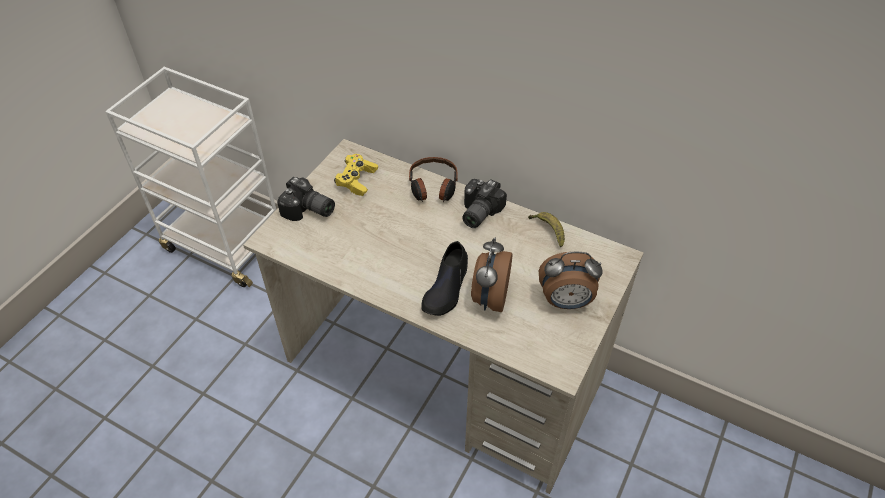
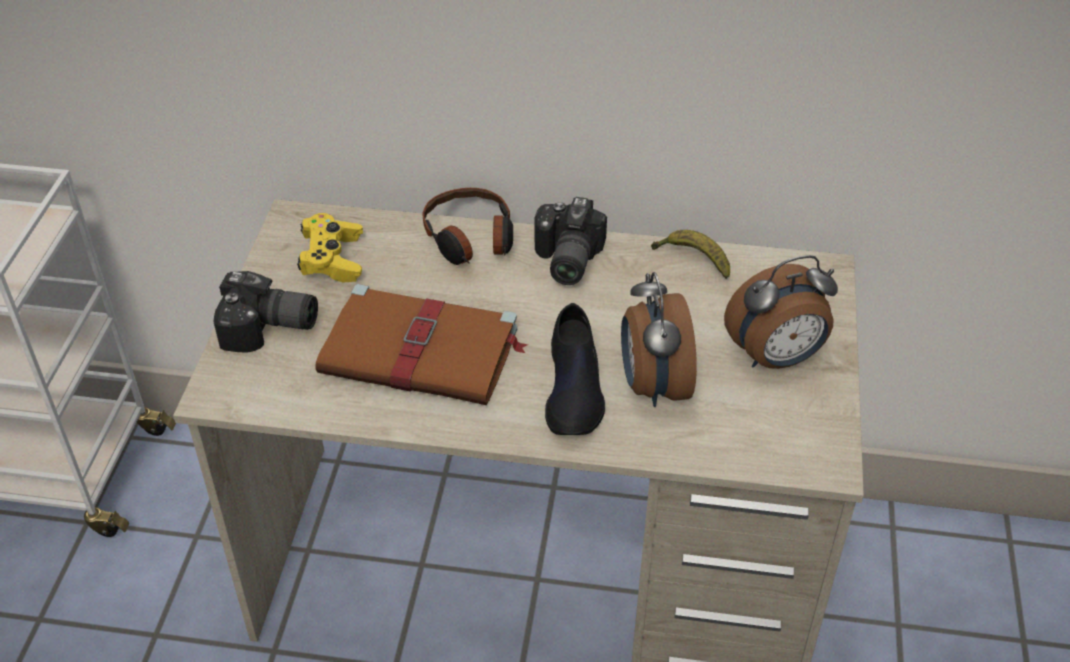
camera: 20 degrees left, 5 degrees down
none -> brown book [315,284,528,405]

